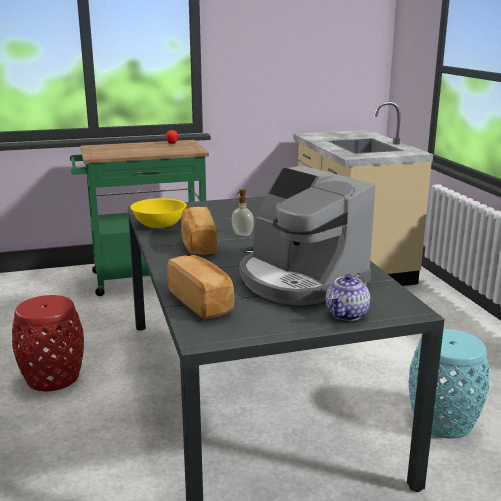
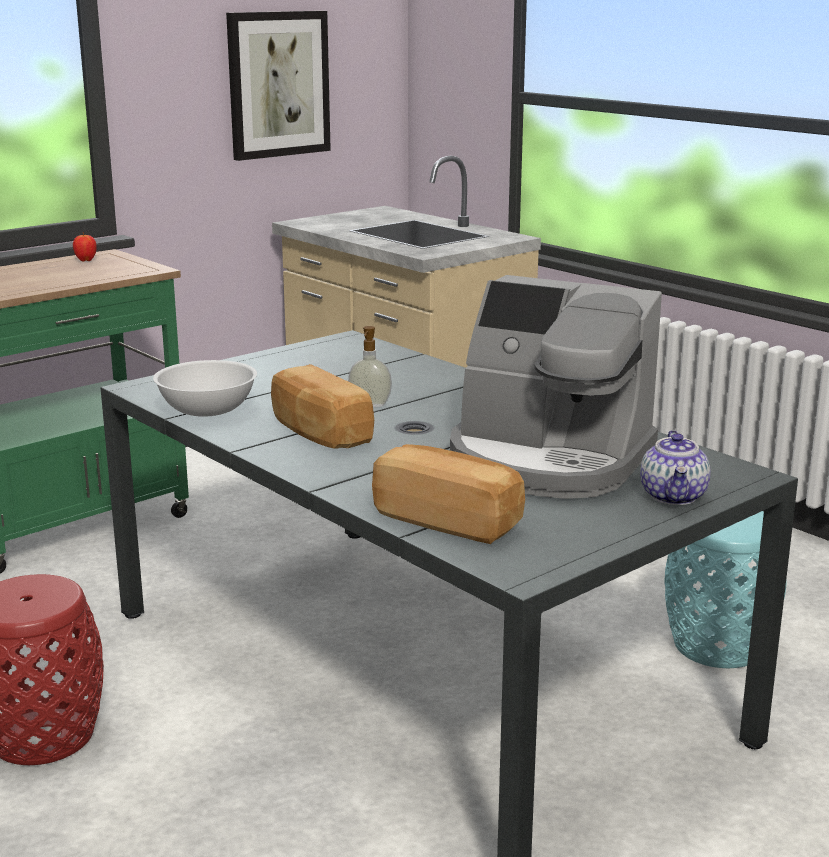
camera: 25 degrees left, 0 degrees up
yellow bowl [130,198,187,228] -> white bowl [153,360,257,417]
none -> picture [226,11,331,161]

